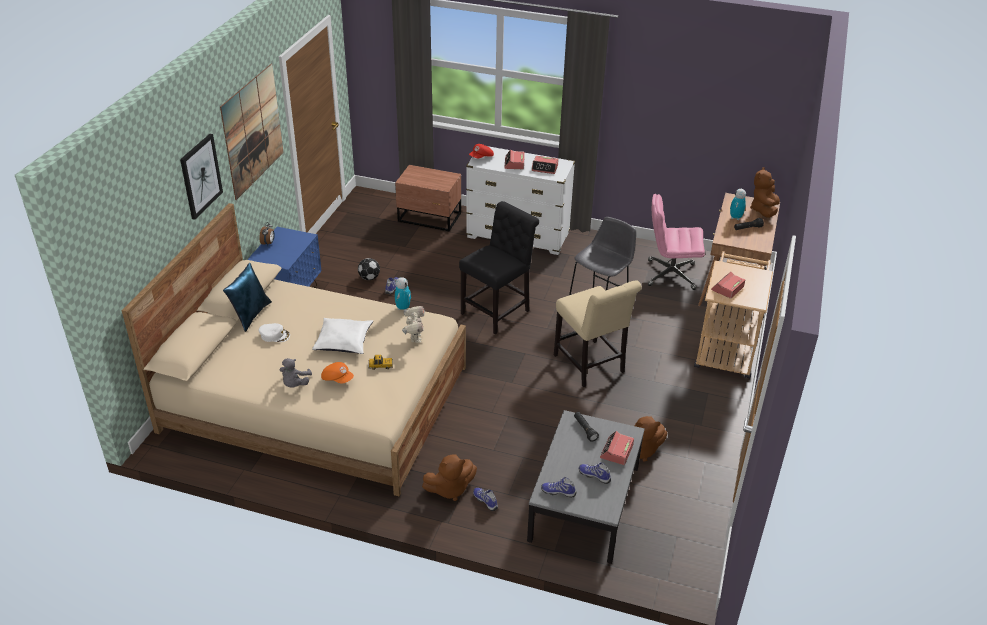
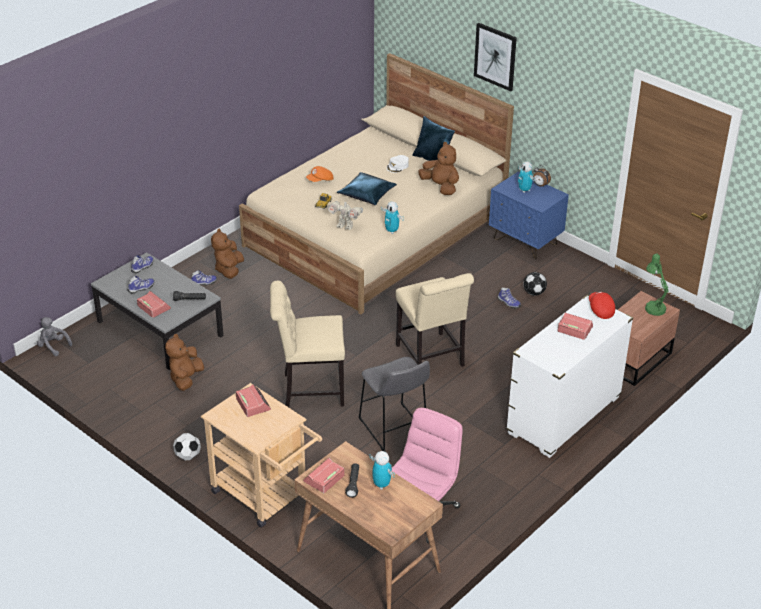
camera: 115 degrees right, 0 degrees up
picture [220,64,284,200] -> none
grey plush toy [279,358,312,387] -> grey plush toy moved to [37,317,72,356]
white pillow [312,318,373,354] -> blue pillow [337,172,397,205]
black chair [459,201,539,334] -> beige chair [396,273,474,367]
alarm clock [532,156,559,174] -> alarm clock moved to [303,458,344,493]
brown plush toy [750,167,780,218] -> brown plush toy moved to [418,142,459,195]
none -> football [173,433,201,460]
none -> toy robot [518,162,535,193]
none -> green table lamp [645,253,669,316]

